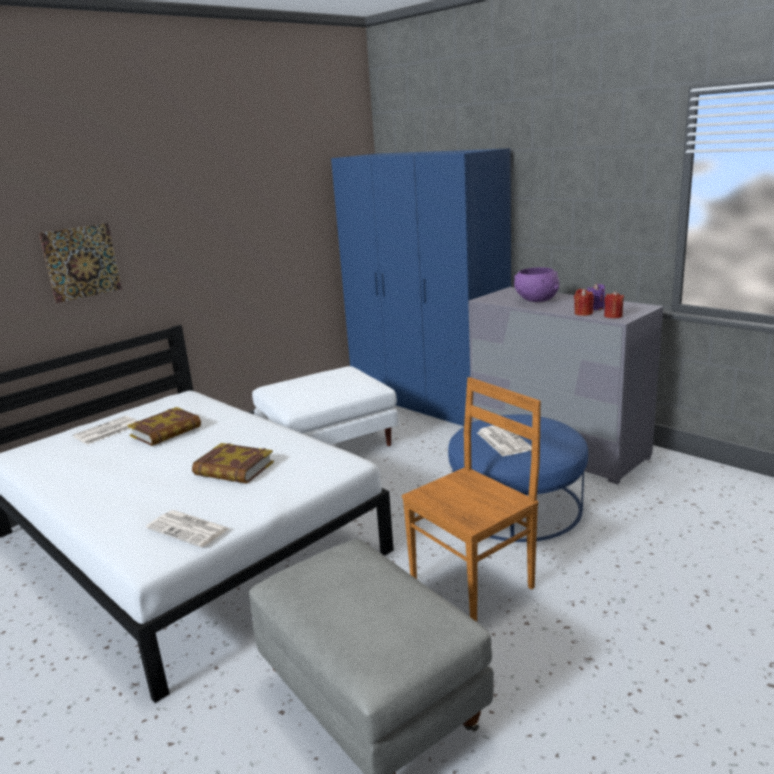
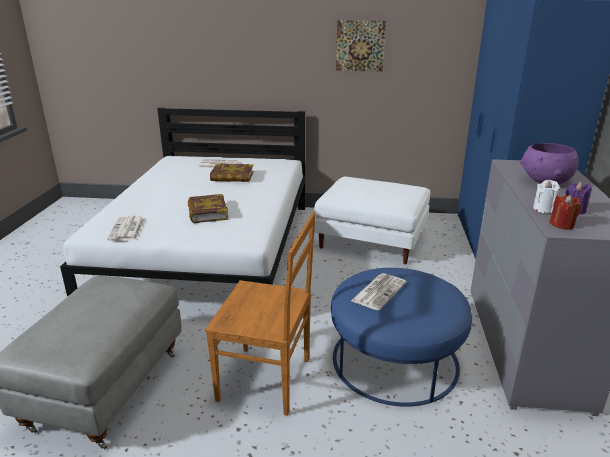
camera: 50 degrees right, 5 degrees up
picture [39,223,122,303] -> picture moved to [336,20,386,72]
red candle [574,289,594,316] -> white candle [533,180,560,213]

